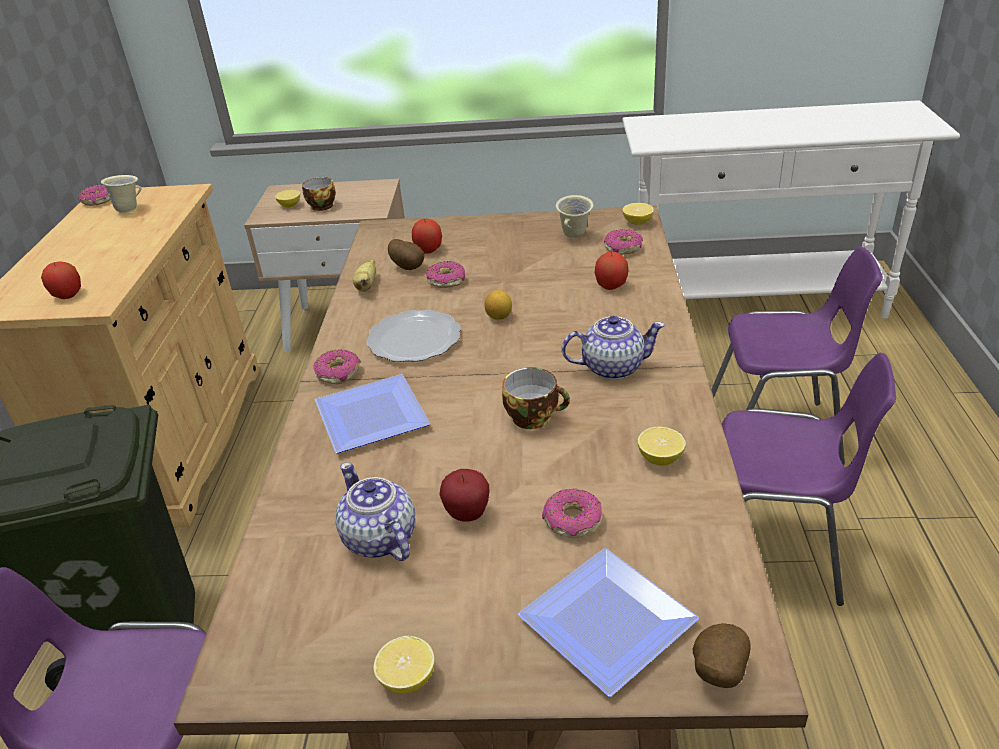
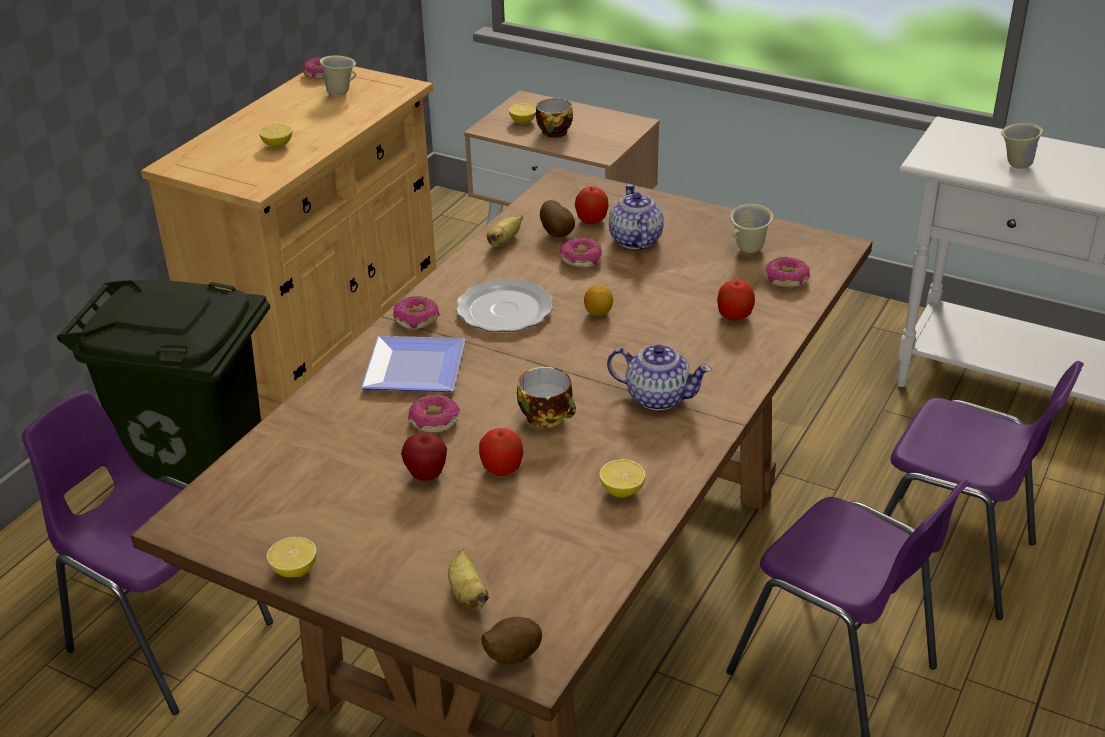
camera: 25 degrees right, 0 degrees up
apple [41,261,81,299] -> apple moved to [479,428,523,476]
teapot [335,462,415,561] -> teapot moved to [609,184,664,249]
plate [518,548,699,697] -> banana [448,549,489,609]
donut [542,488,602,538] -> donut moved to [408,394,460,433]
lemon [622,203,654,225] -> lemon moved to [259,124,292,148]
none -> beige mug [1001,123,1043,169]

